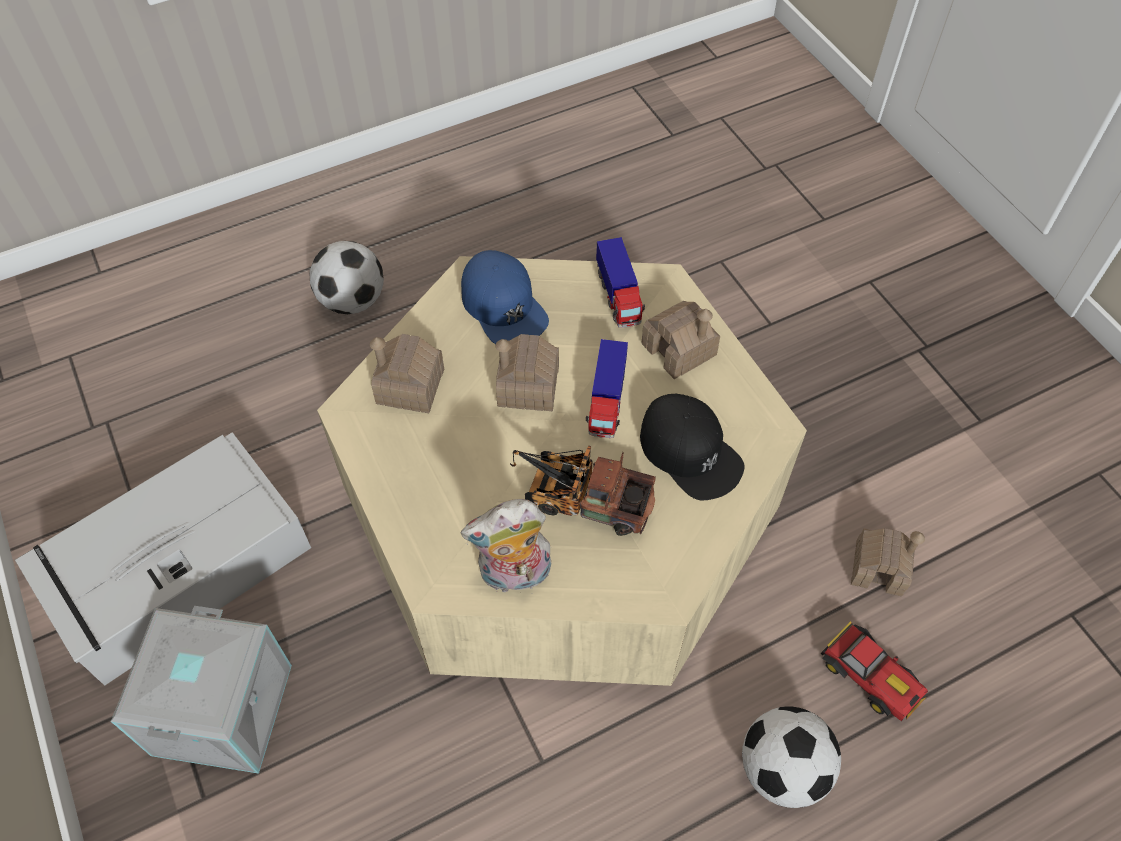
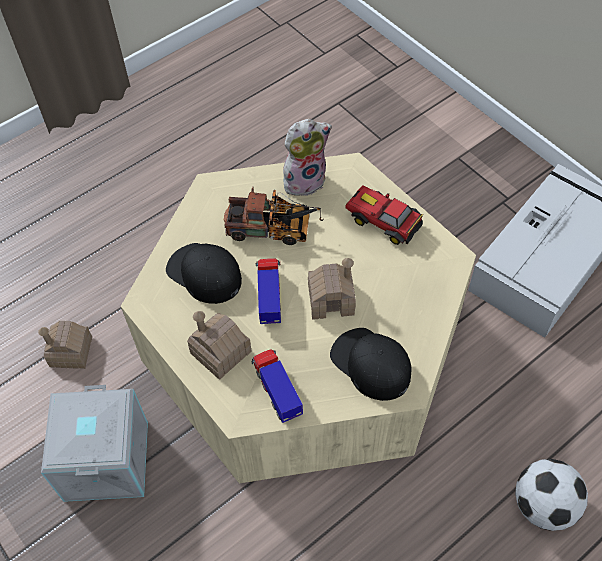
camera: 170 degrees right, 0 degrees up
grey storage box [111,606,292,774] -> grey storage box moved to [41,385,148,502]
toy house [370,334,444,413] -> none
blue cap [461,250,549,344] -> black cap [330,328,412,401]
football [742,706,841,808] -> none
toy car [821,621,928,721] -> toy car moved to [346,185,423,245]

